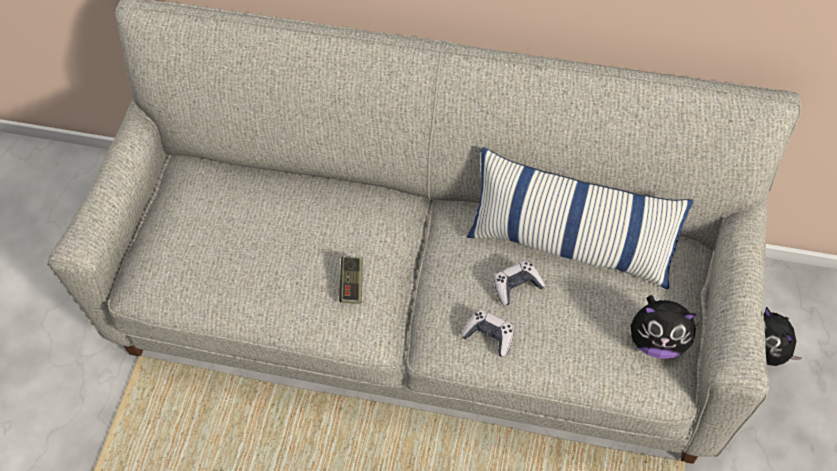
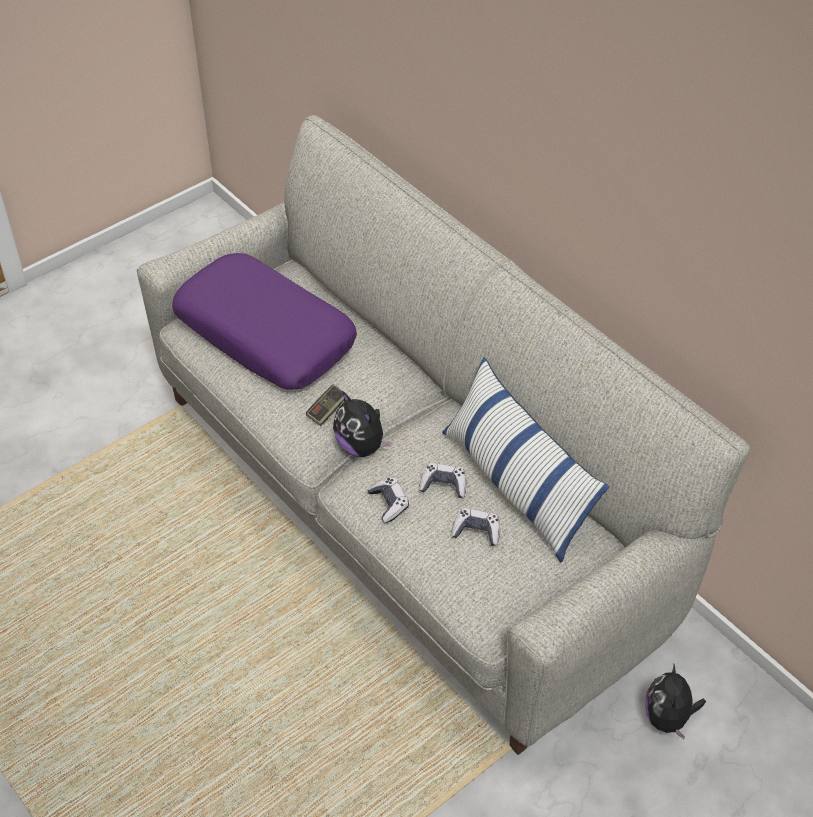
camera: 35 degrees right, 10 degrees down
plush toy [630,295,699,359] -> plush toy moved to [333,391,392,457]
none -> purple pillow [172,253,357,390]
none -> game controller [451,508,500,546]

